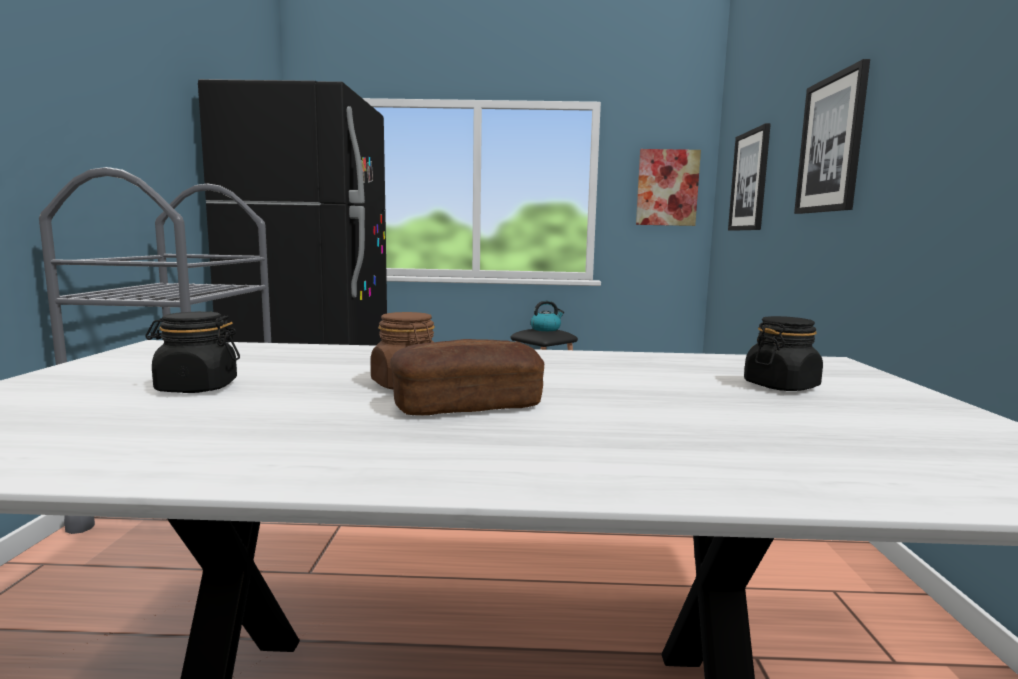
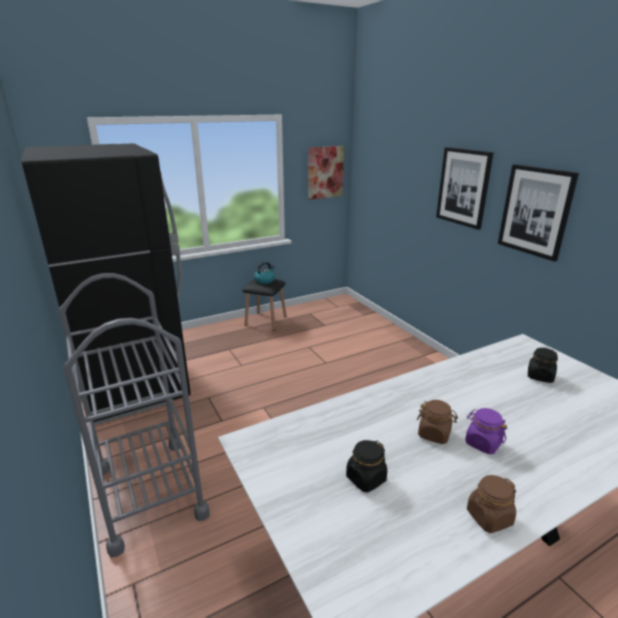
camera: 30 degrees left, 15 degrees up
bread [390,339,544,416] -> purple jar [465,408,507,454]
picture [728,123,771,231] -> picture moved to [498,164,579,262]
none -> brown jar [467,475,516,533]

